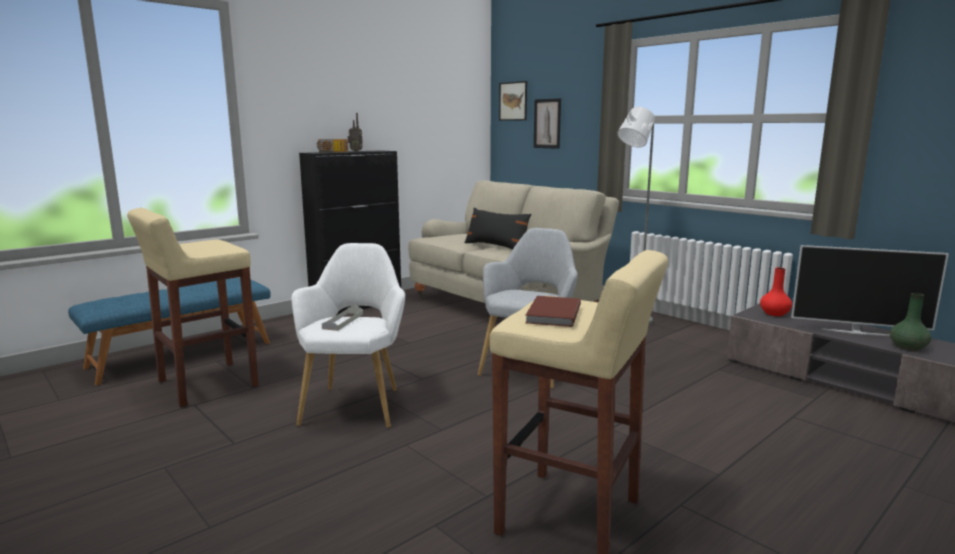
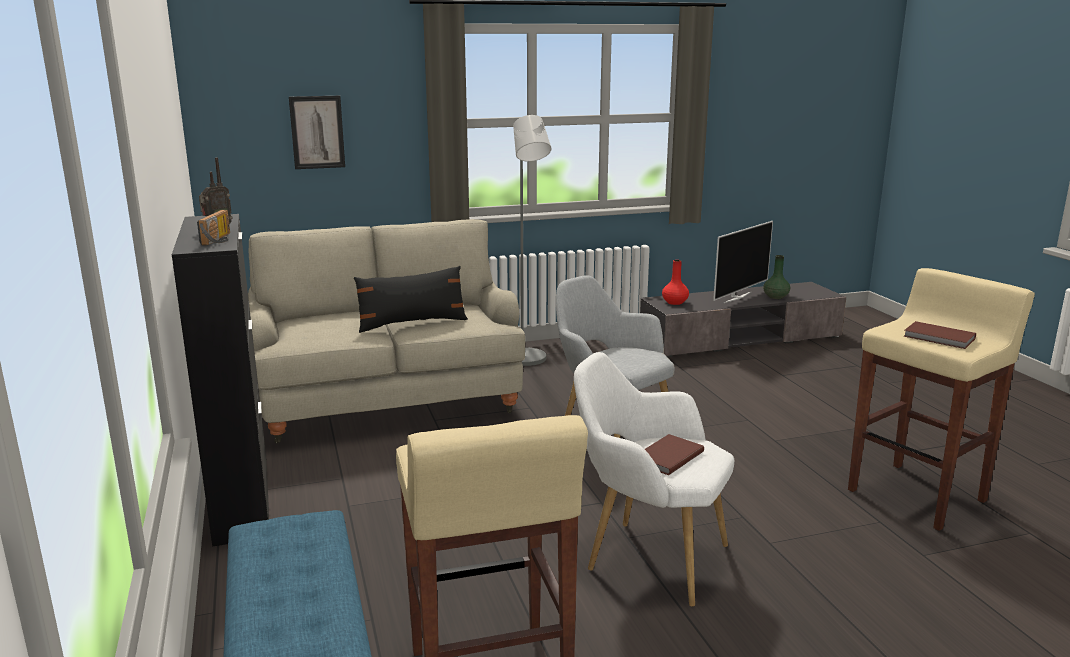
camera: 65 degrees left, 5 degrees up
grey tray [322,305,363,331] -> brown book [645,434,704,475]
picture [499,81,527,121] -> none

